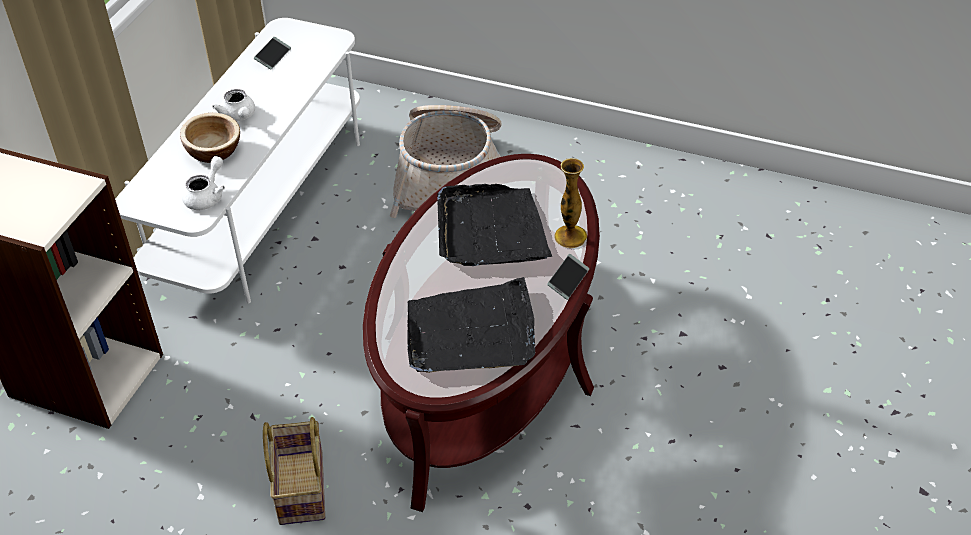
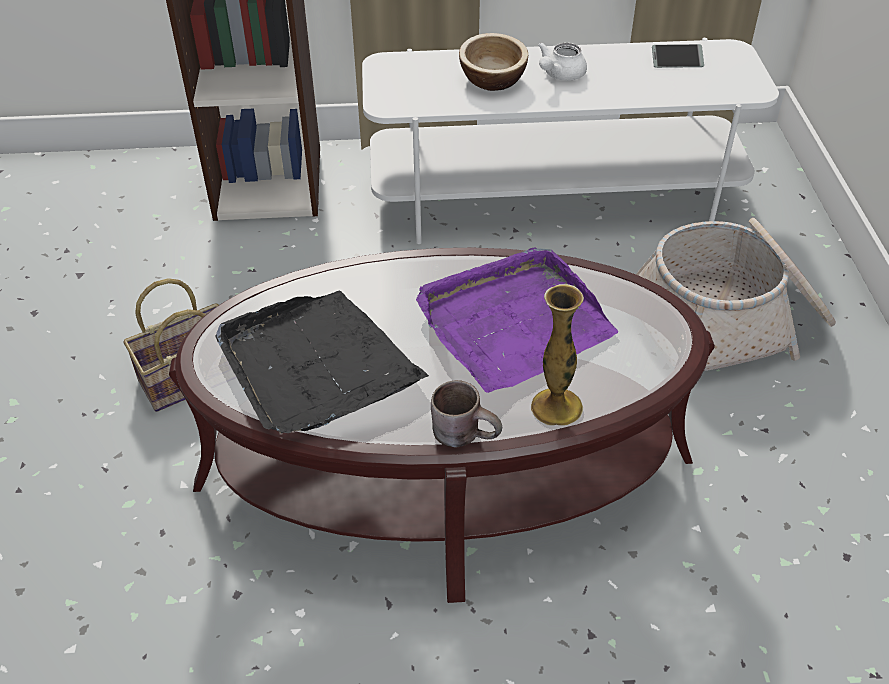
camera: 65 degrees right, 0 degrees up
white teapot [182,156,225,210] -> none
black tray [437,184,552,266] -> purple tray [416,247,618,393]
phone [547,254,589,300] -> brown mug [431,380,502,448]

